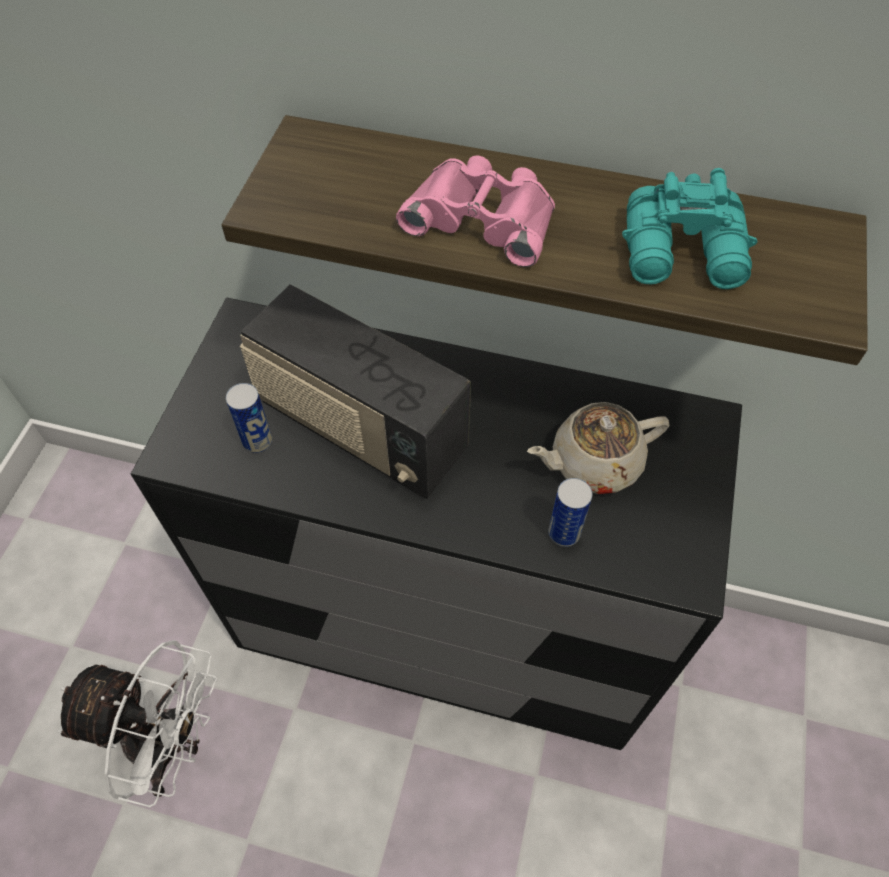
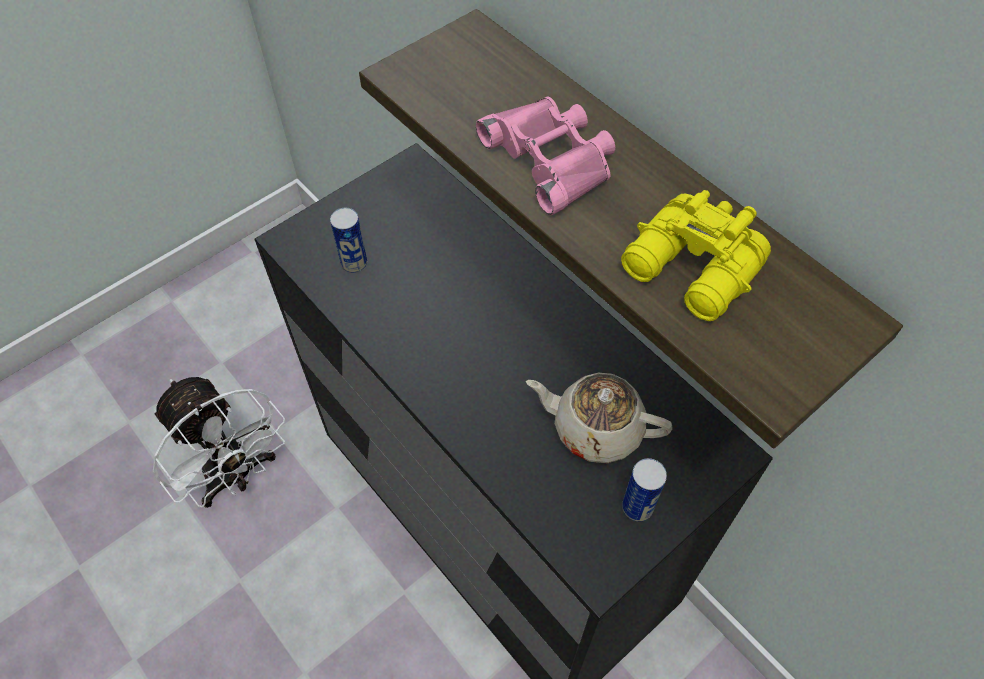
camera: 35 degrees right, 0 degrees up
radio [240,284,471,499] -> none
can [549,478,592,547] -> can moved to [622,458,667,522]
turquoise binoculars [622,168,757,289] -> yellow binoculars [621,190,771,321]

